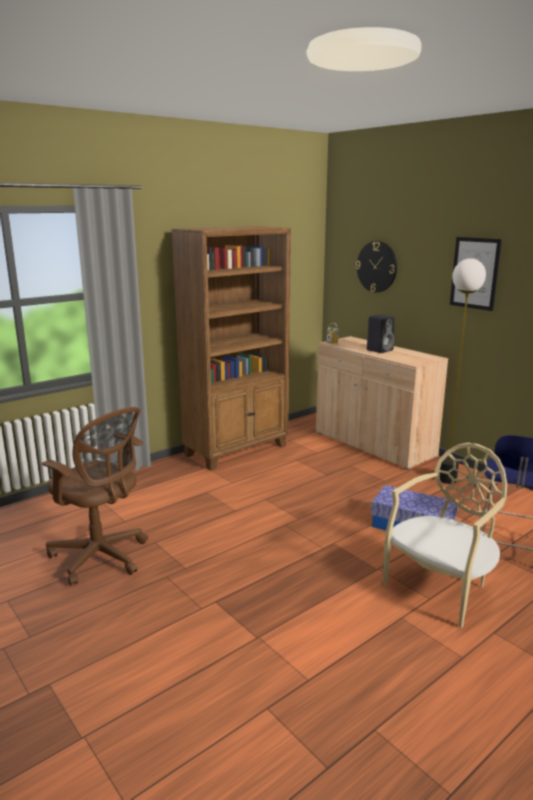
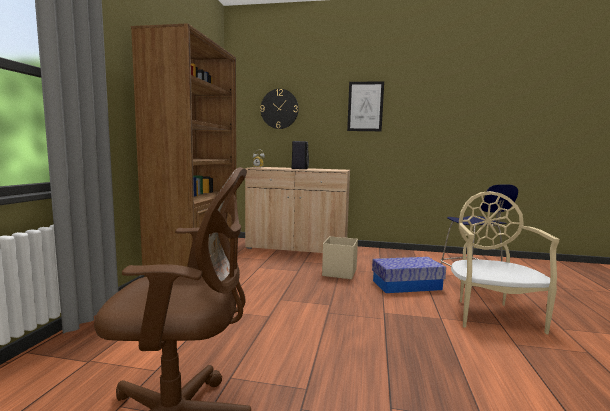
camera: 40 degrees left, 10 degrees down
floor lamp [439,258,486,484] -> none
none -> beige storage box [322,236,358,279]

